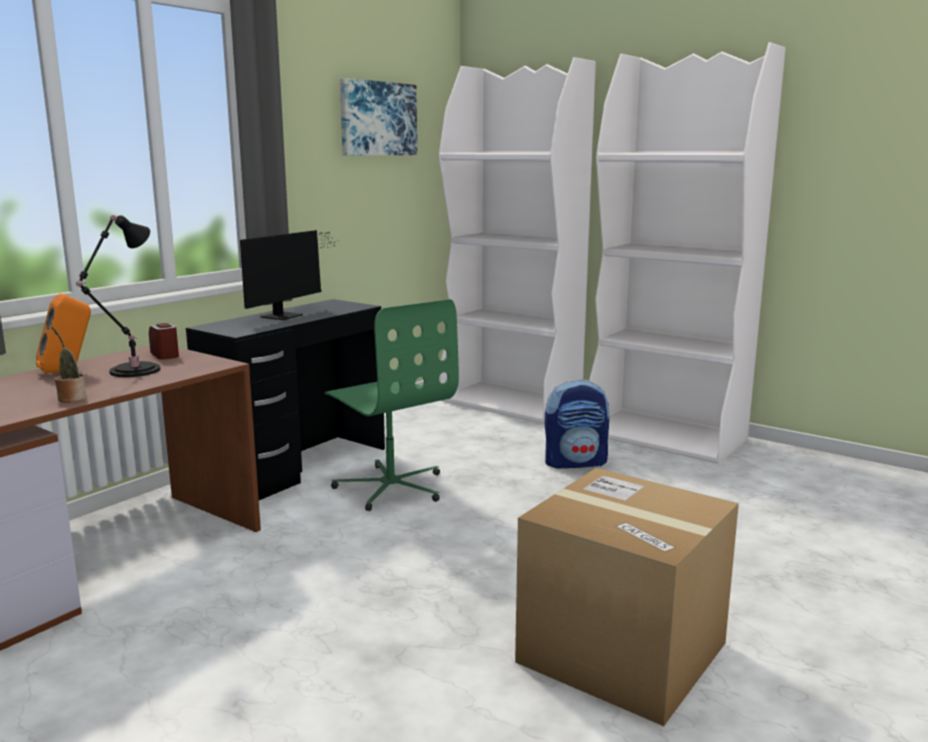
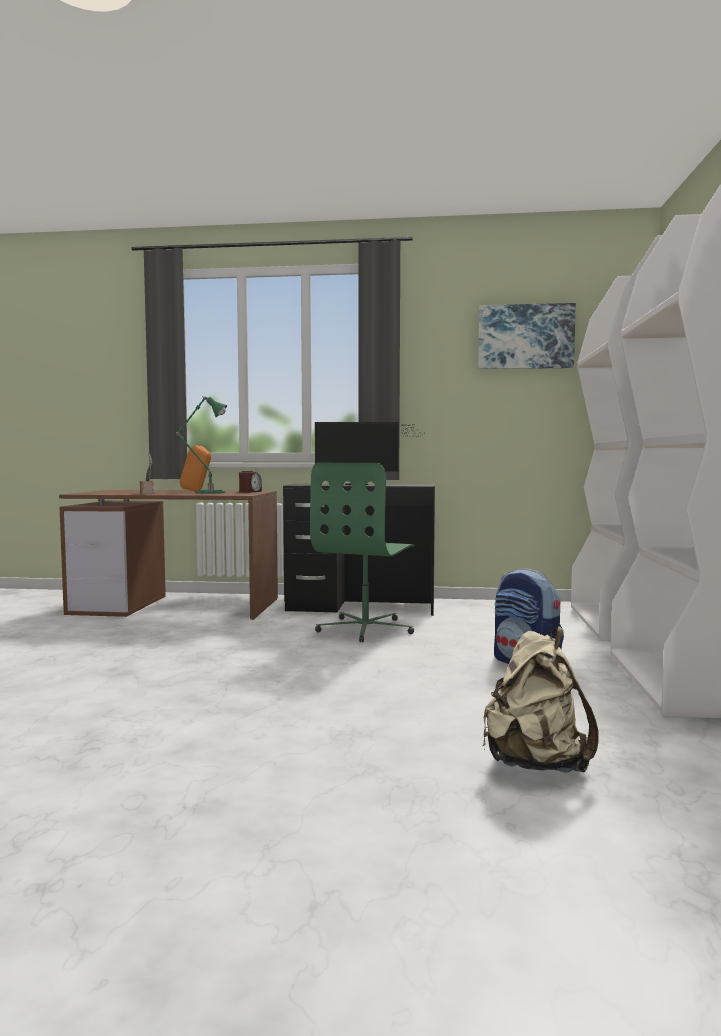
camera: 60 degrees right, 10 degrees down
black table lamp [76,215,160,377] -> green table lamp [174,396,227,494]
cardboard box [515,468,739,726] -> none
none -> beige backpack [482,627,599,773]

